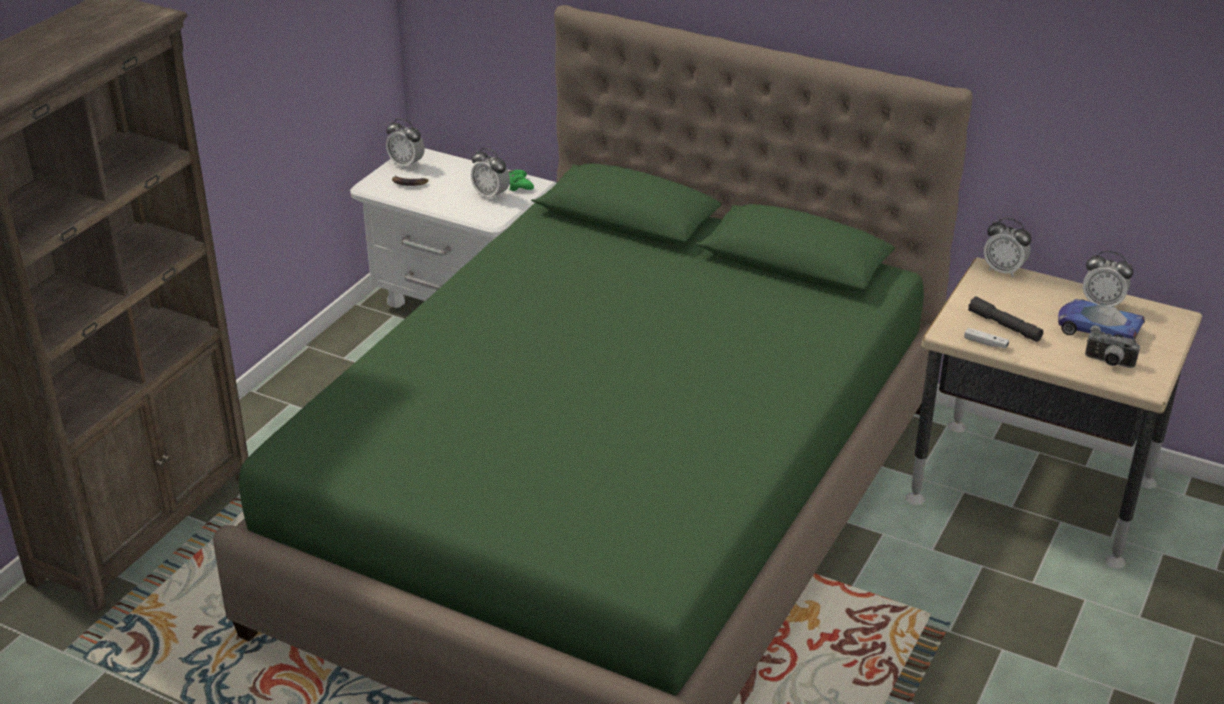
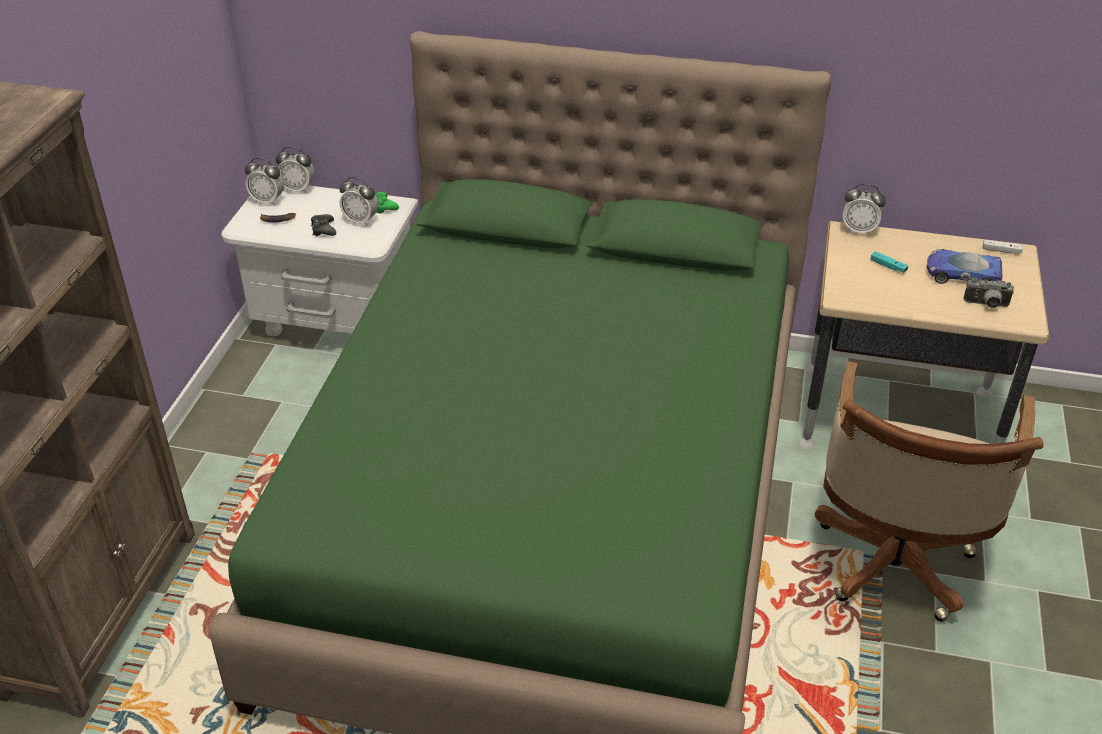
camera: 15 degrees left, 5 degrees up
white game controller [964,328,1009,349] -> white game controller moved to [983,240,1023,253]
grey flashlight [968,296,1043,342] -> none
alarm clock [1083,251,1134,308] -> alarm clock moved to [276,147,315,193]
none -> black game controller [311,214,336,236]
none -> office chair [815,361,1043,622]
none -> turquoise game controller [871,251,908,273]

